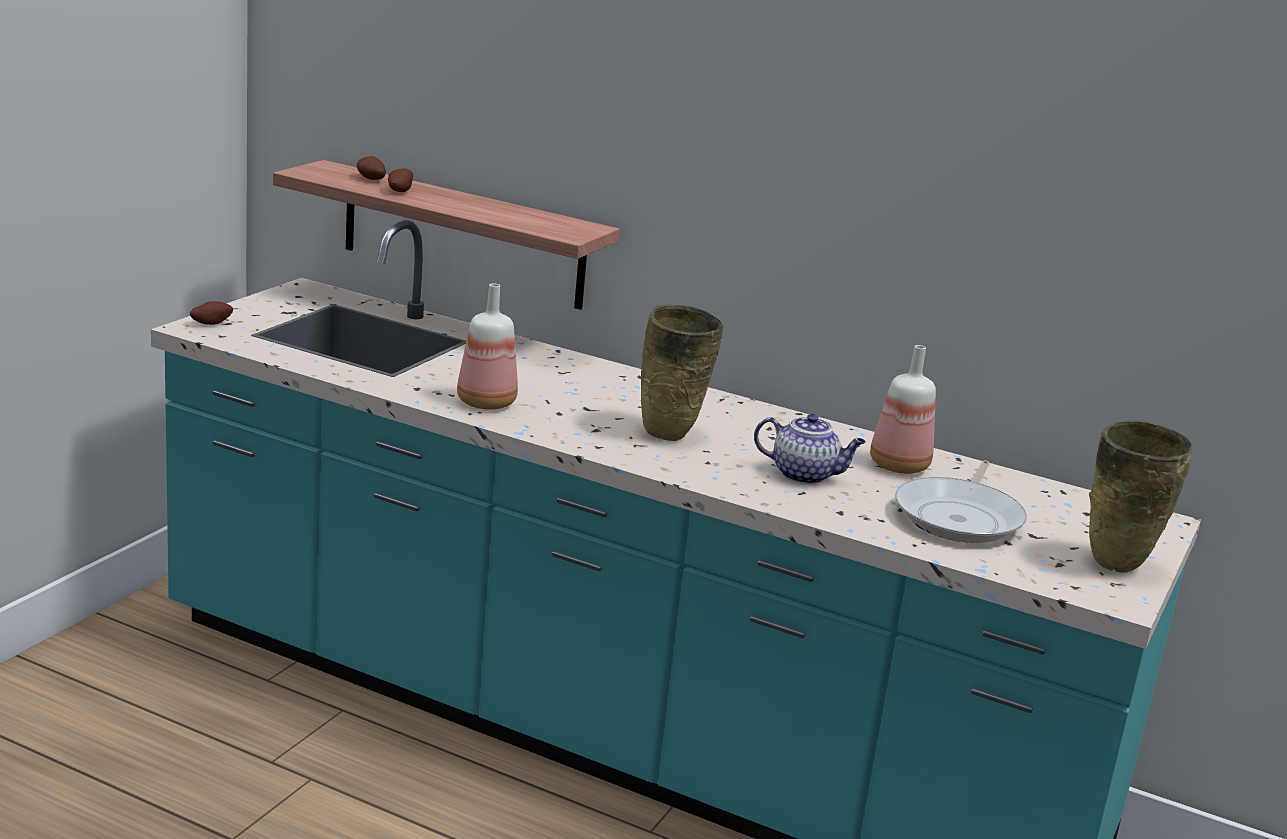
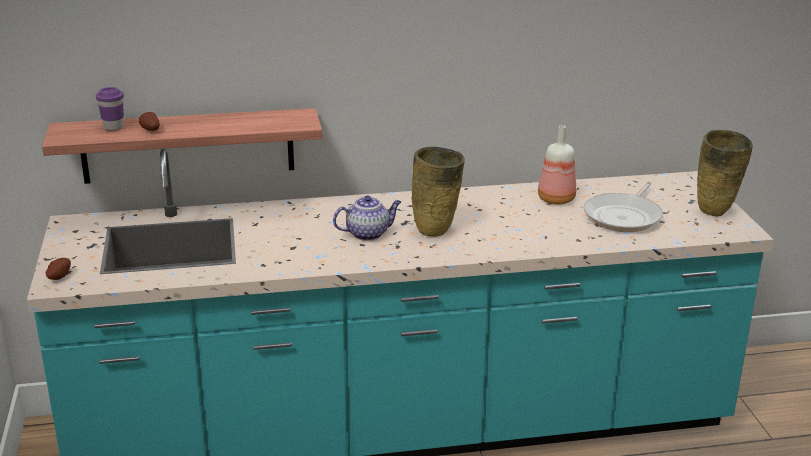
camera: 35 degrees left, 5 degrees up
potato [357,156,386,180] -> purple cup [96,87,124,131]
bottle [457,283,518,410] -> none
teapot [754,414,866,484] -> teapot moved to [333,196,401,241]
frying pan [895,460,1027,543] -> frying pan turned 45 degrees clockwise [584,182,663,232]

